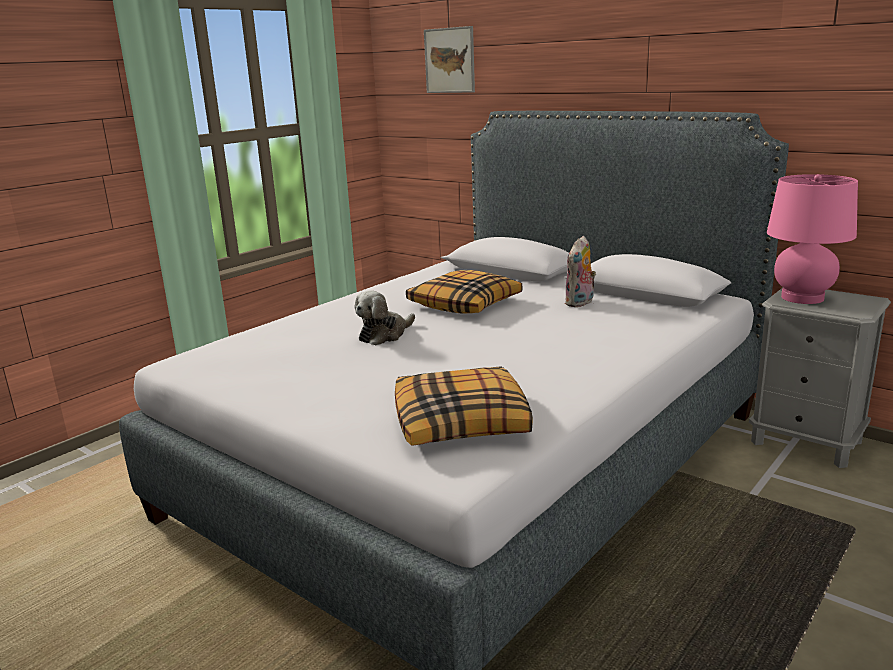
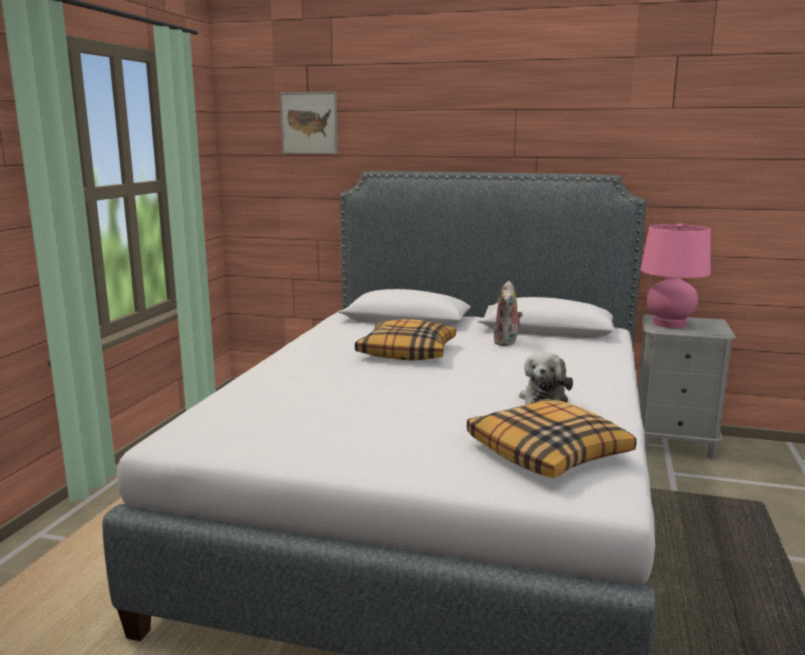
camera: 25 degrees left, 5 degrees down
plush toy [354,290,415,346] -> plush toy moved to [519,352,573,404]

